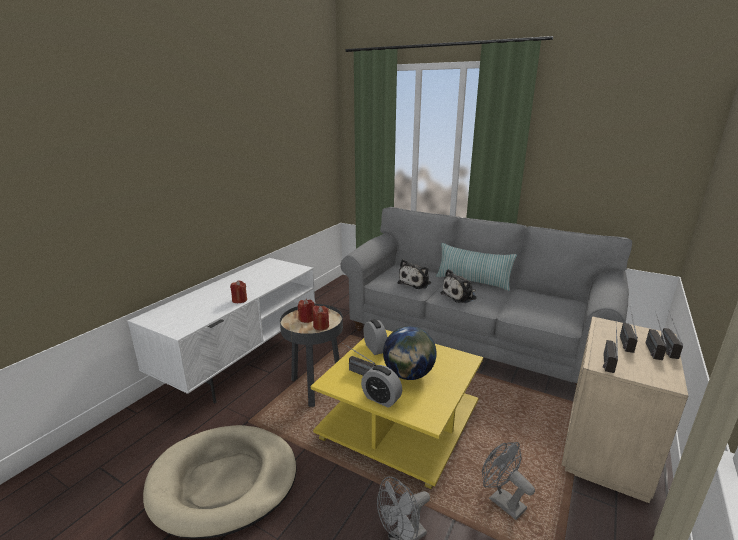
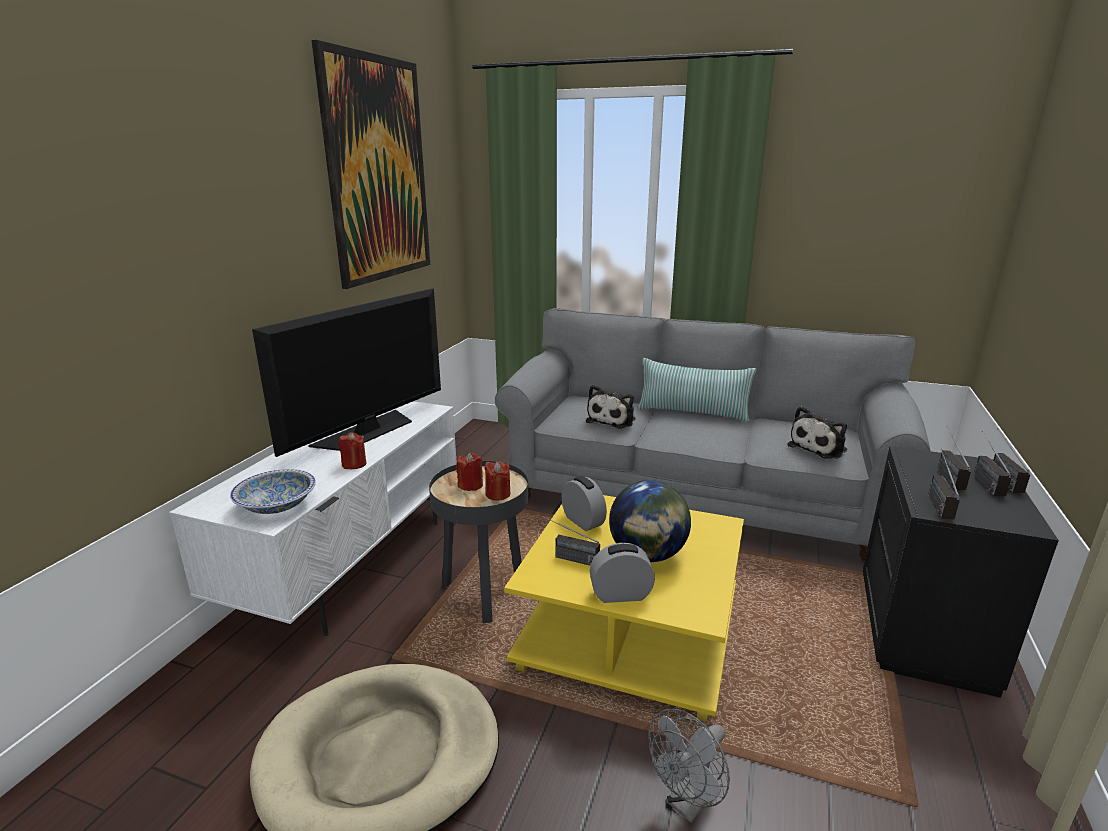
camera: 10 degrees left, 0 degrees up
alarm clock [361,365,402,408] -> alarm clock turned 150 degrees clockwise [590,543,655,603]
plush toy [440,269,477,303] -> plush toy moved to [787,406,847,459]
grey fan [482,442,535,520] -> none
beige nightstand [562,316,688,503] -> black nightstand [863,446,1059,698]
none -> bowl [230,469,316,514]
none -> television [252,288,441,457]
none -> picture [311,40,430,289]

